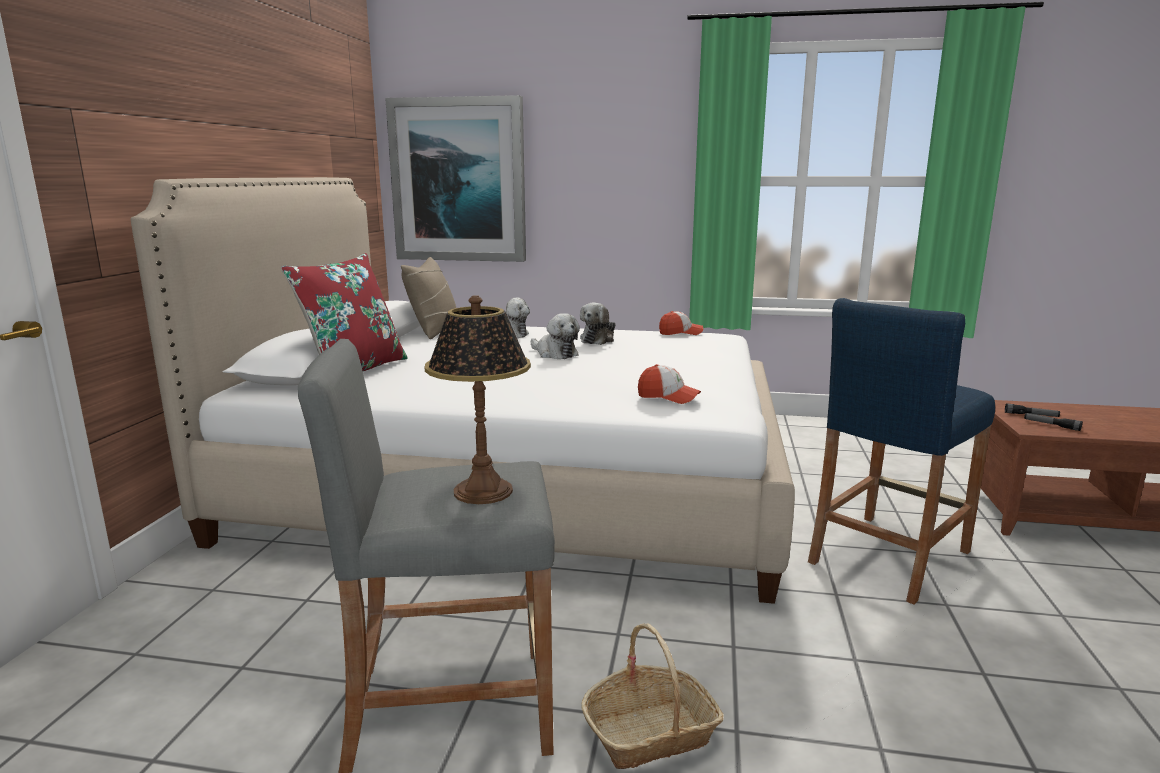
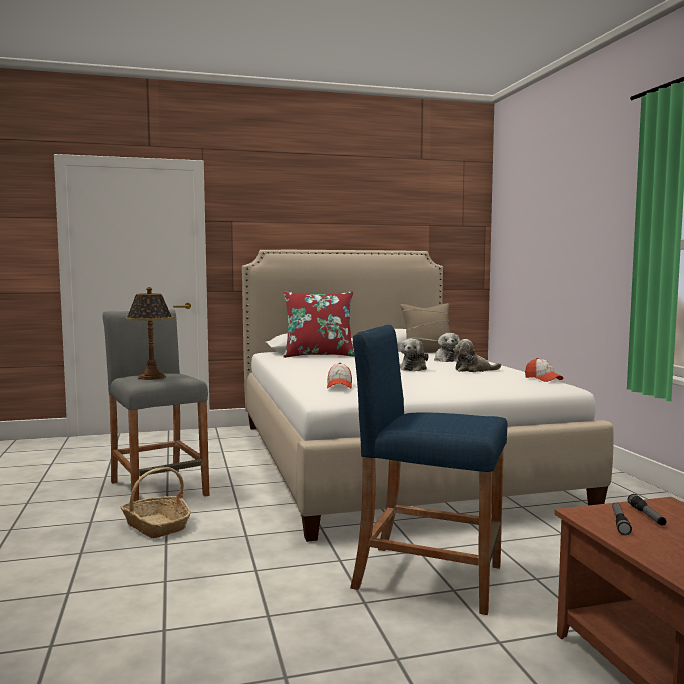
camera: 65 degrees right, 10 degrees down
picture [385,95,526,262] -> none

